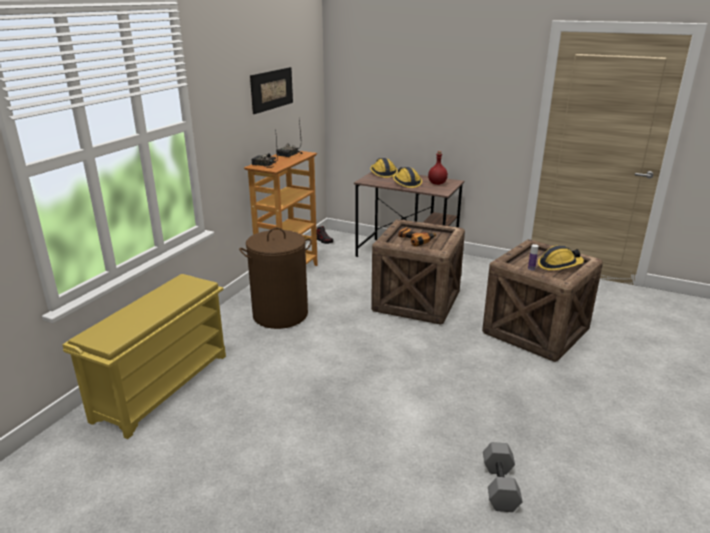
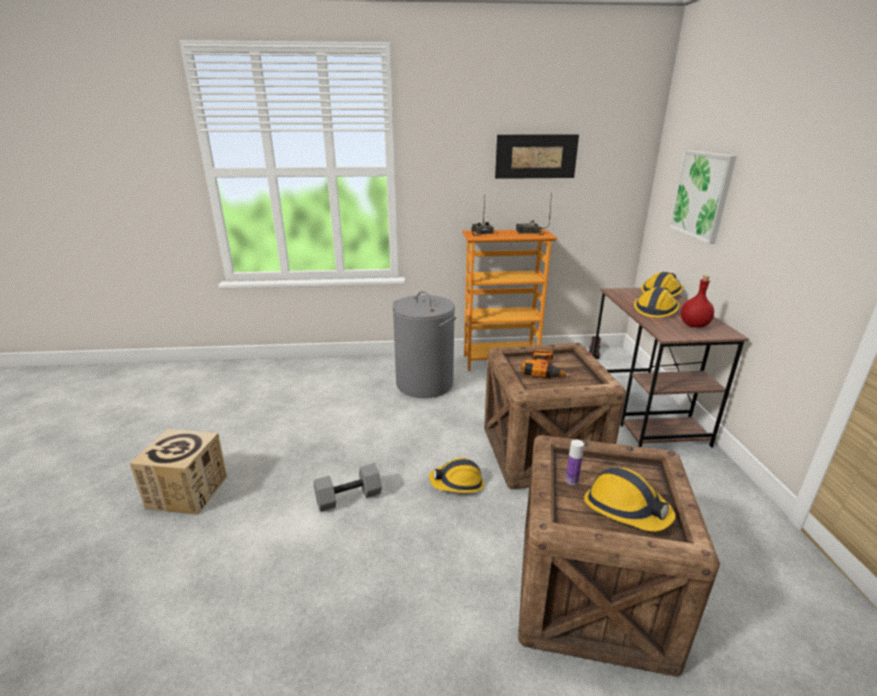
camera: 60 degrees right, 0 degrees up
yellow shoe rack [62,274,226,439] -> none
brown laundry basket [239,227,312,329] -> grey laundry basket [392,291,456,398]
grey dumbbell [483,442,523,512] -> grey dumbbell moved to [314,463,382,512]
none -> cardboard box [130,429,227,515]
none -> hard hat [429,458,484,493]
none -> picture [668,150,736,244]

